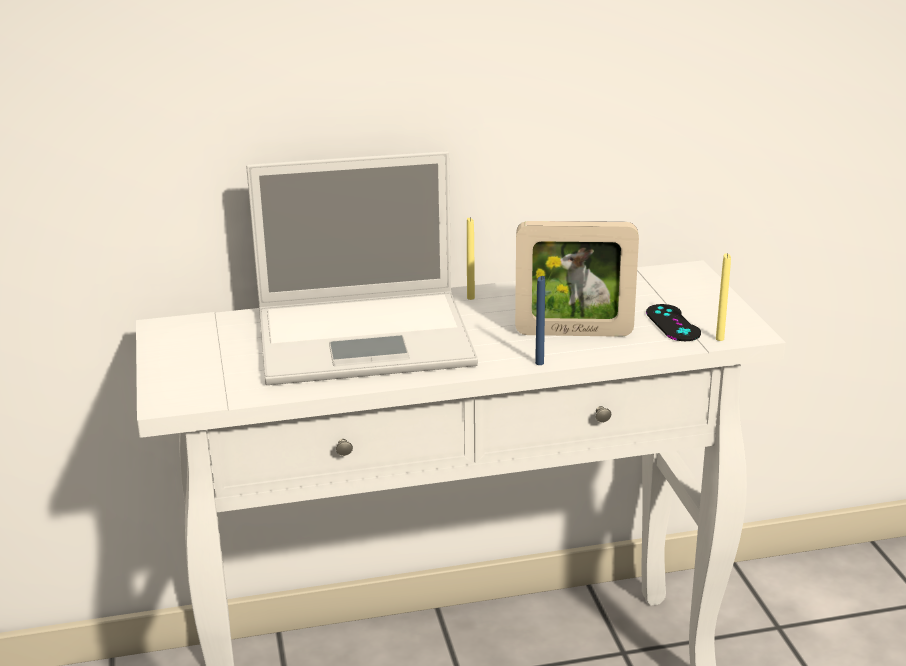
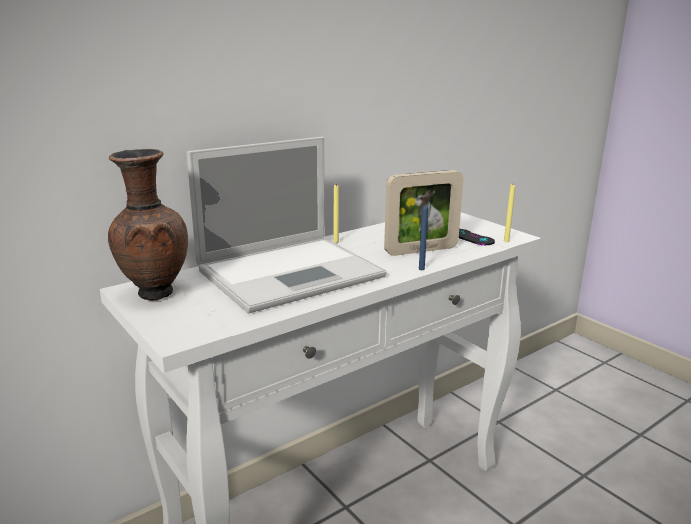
camera: 25 degrees left, 5 degrees down
none -> brown vase [108,149,188,301]

